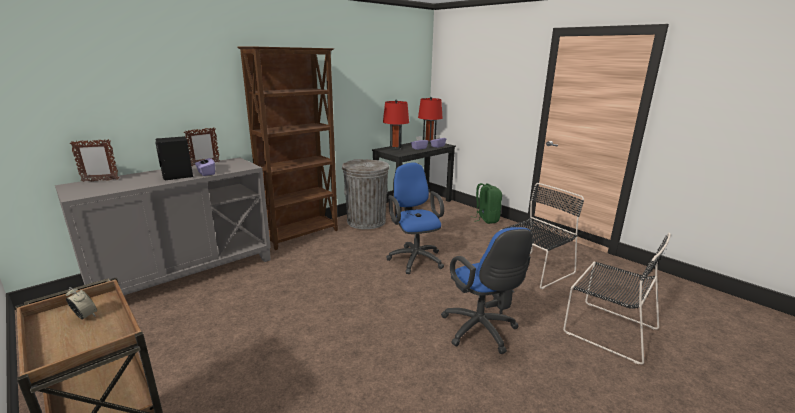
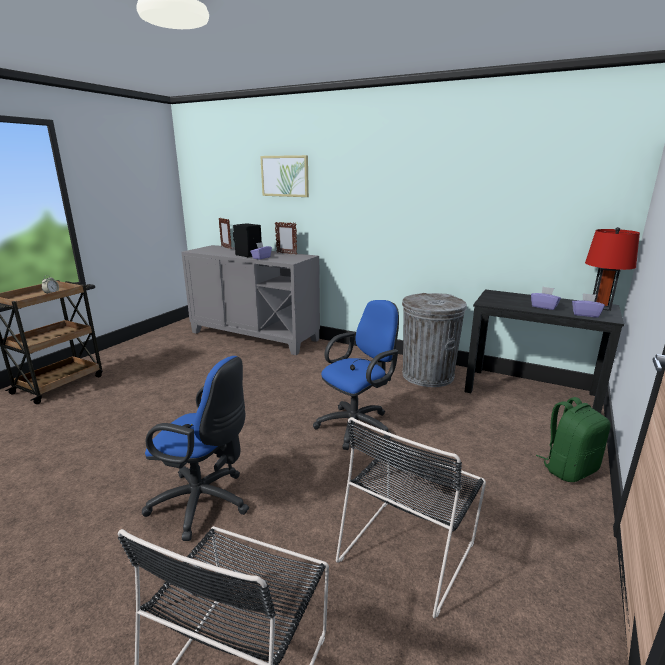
camera: 70 degrees right, 0 degrees up
brown bookcase [237,46,338,250] -> none
red table lamp [383,100,409,150] -> none
blue office chair [441,227,532,354] -> blue office chair turned 120 degrees counterclockwise [142,356,249,541]
black chair [501,183,584,289] -> black chair turned 90 degrees clockwise [336,417,486,618]
none -> picture [260,155,309,197]

